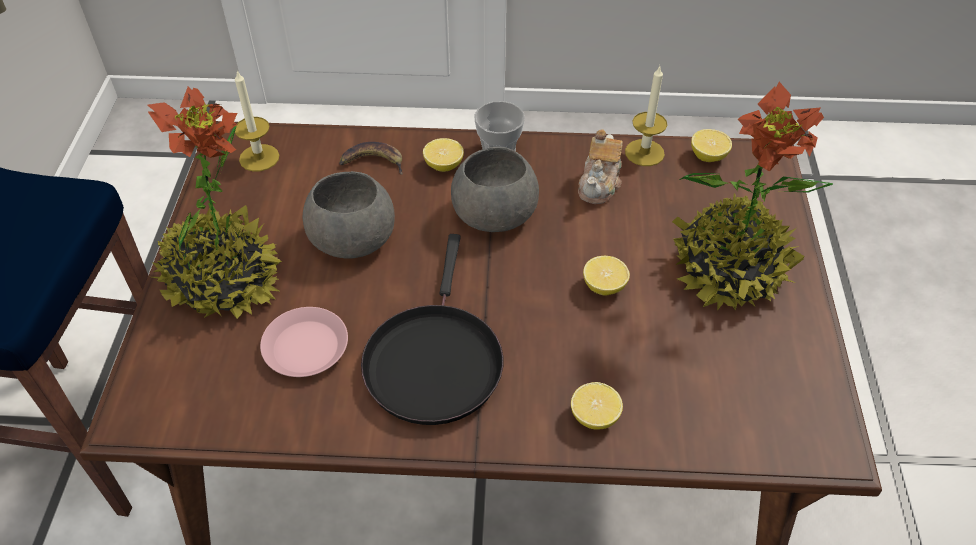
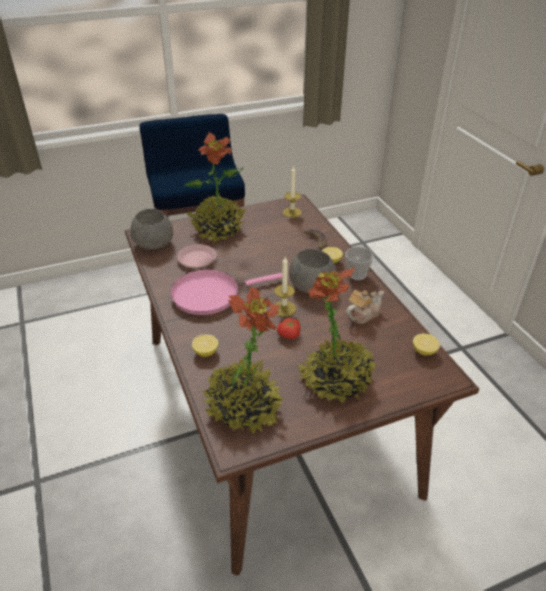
camera: 65 degrees right, 10 degrees down
grey bowl [303,171,395,259] -> grey bowl moved to [130,209,173,250]
black frying pan [361,234,503,425] -> pink frying pan [170,270,282,315]
teapot [578,130,623,204] -> teapot turned 150 degrees clockwise [346,290,384,324]
lemon [583,256,630,296] -> tomato [277,318,300,339]
candle [625,66,667,166] -> candle moved to [274,257,296,317]
none -> potted plant [202,286,283,434]

